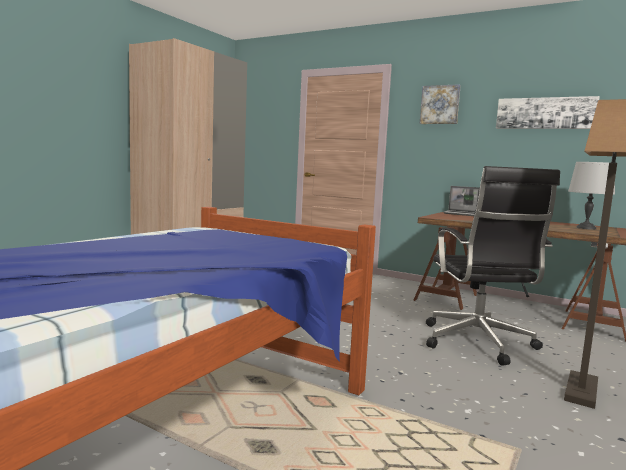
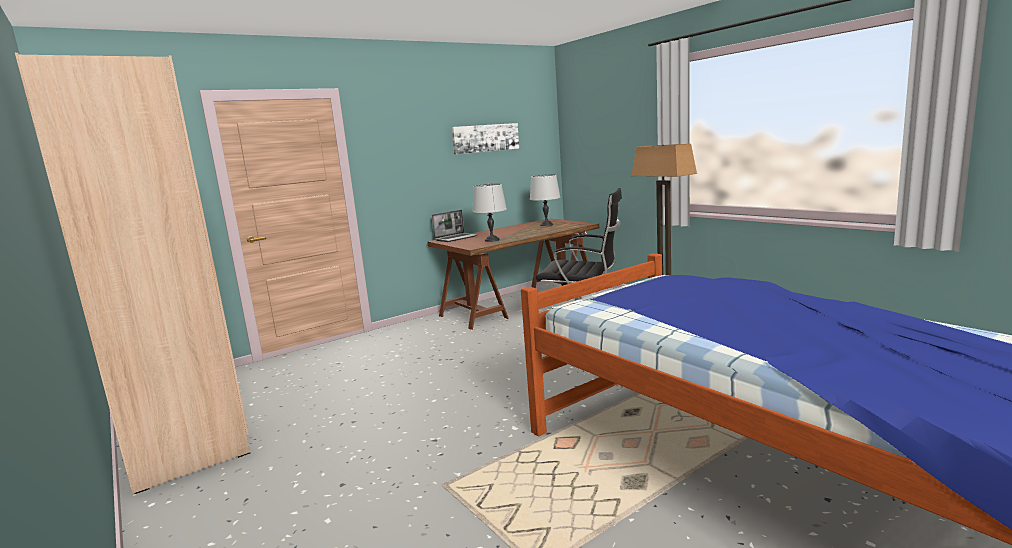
camera: 65 degrees left, 5 degrees up
picture [420,84,461,124] -> none
none -> grey table lamp [472,183,507,242]

